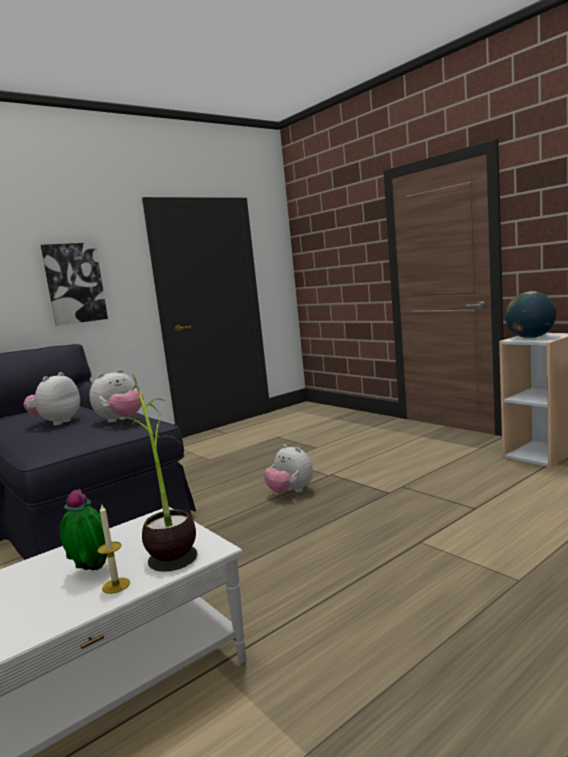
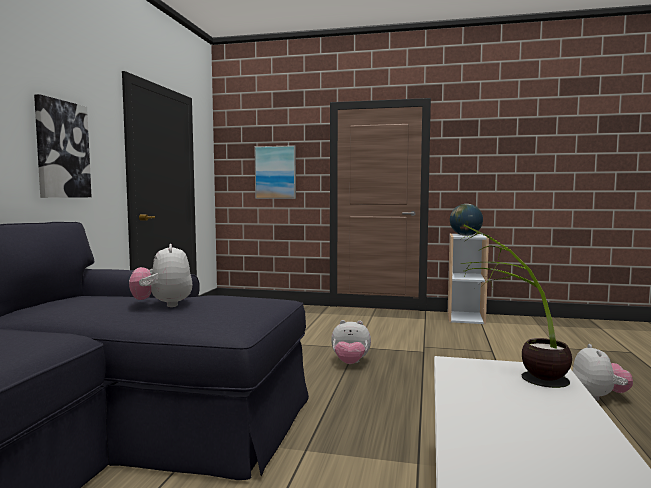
camera: 40 degrees left, 5 degrees down
potted plant [59,488,107,570] -> none
plush toy [89,369,144,423] -> plush toy moved to [573,344,633,401]
candle [97,503,130,594] -> none
none -> picture [254,145,296,199]

